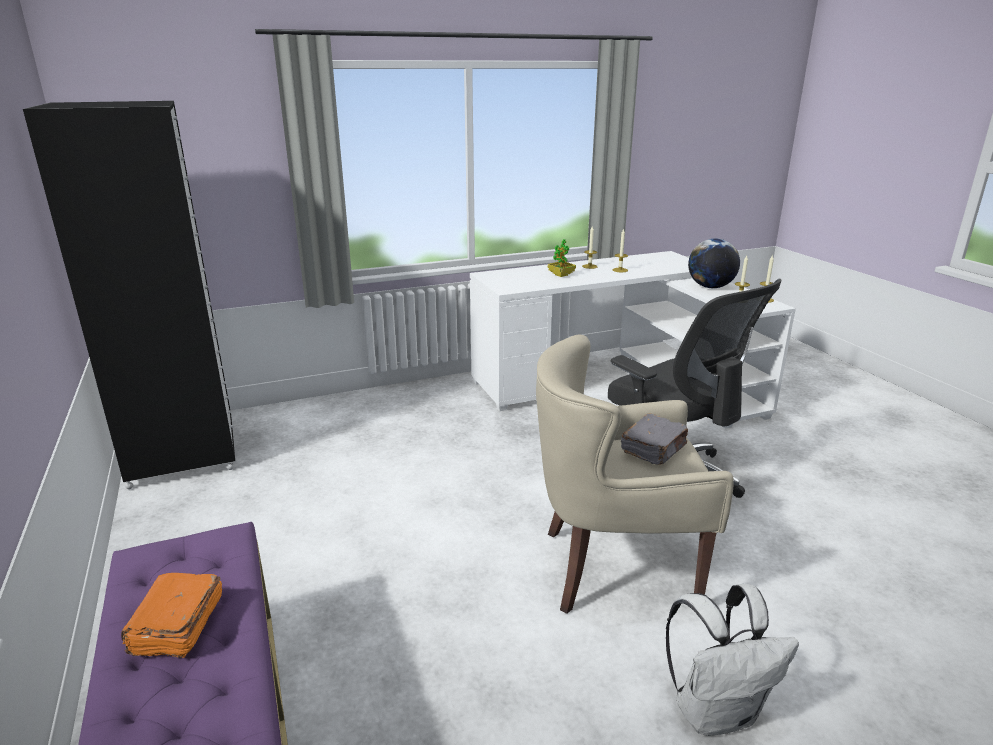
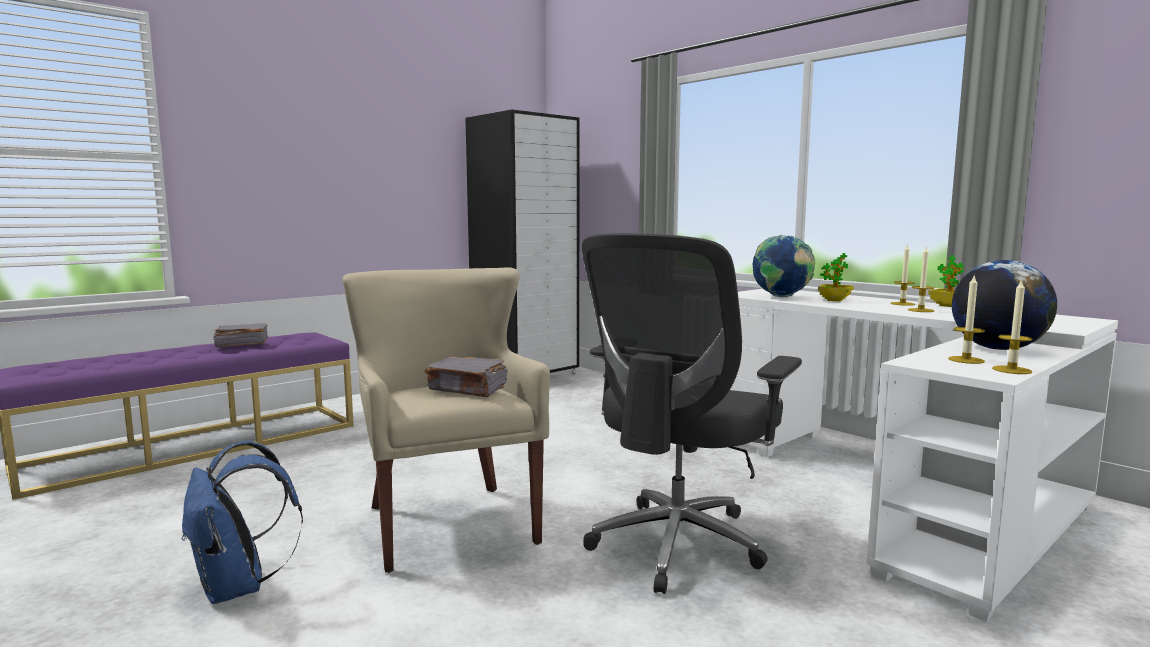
camera: 70 degrees right, 15 degrees down
orange book [121,573,222,658] -> grey book [213,323,268,348]
white backpack [666,584,799,736] -> blue backpack [181,441,303,604]
none -> globe [753,235,815,297]
none -> potted plant [928,255,964,307]

